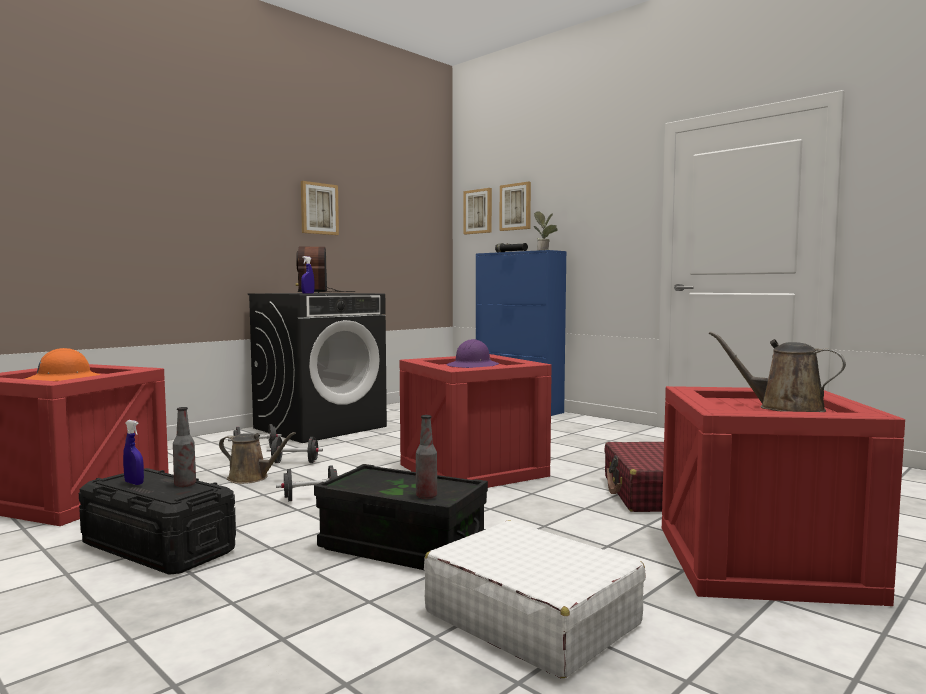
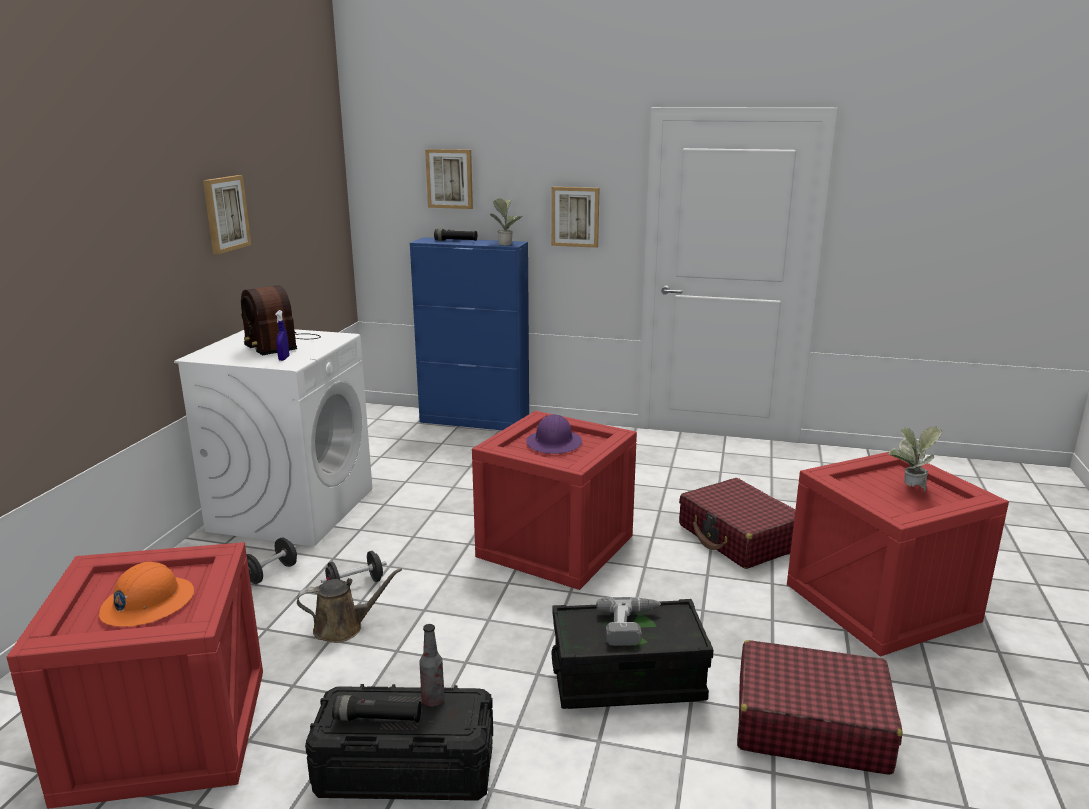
camera: 30 degrees left, 15 degrees up
blue spray bottle [123,420,144,485] -> black flashlight [332,695,422,722]
black washing machine [248,293,387,443] -> white washing machine [174,329,372,547]
black dumbbell [276,465,337,501] -> none
bottle [416,415,437,499] -> none
white suitcase [424,520,646,678] -> red suitcase [737,640,903,775]
picture [464,188,492,234] -> picture moved to [551,187,599,248]
brown watering can [709,331,846,412] -> potted plant [888,426,942,492]
none -> power drill [596,597,661,646]

